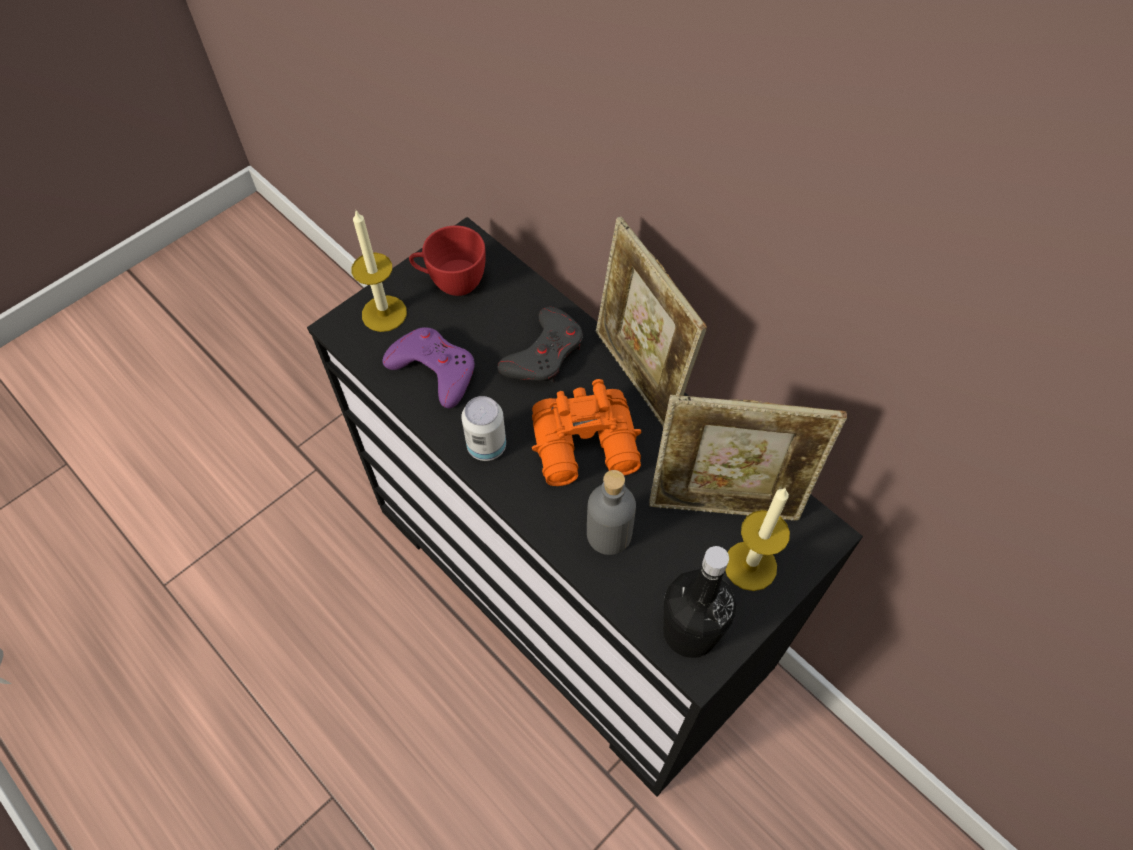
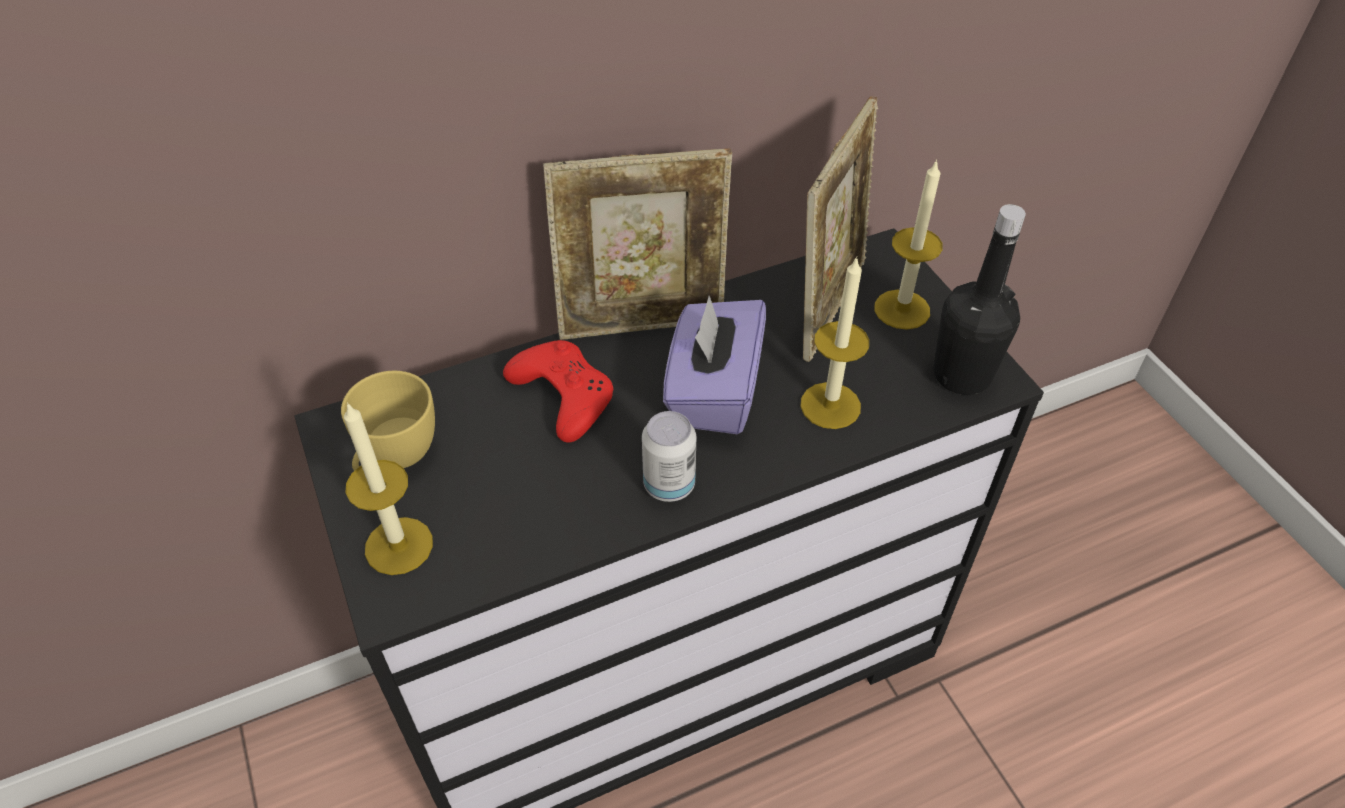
camera: 70 degrees left, 10 degrees down
purple game controller [383,327,475,408] -> none
red cup [409,226,486,296] -> yellow cup [341,371,435,471]
grey game controller [497,307,583,383] -> red game controller [503,340,614,443]
orange binoculars [532,379,642,486] -> purple tissue box [663,296,766,434]
grey bottle [587,470,636,555] -> candle [800,257,869,429]

